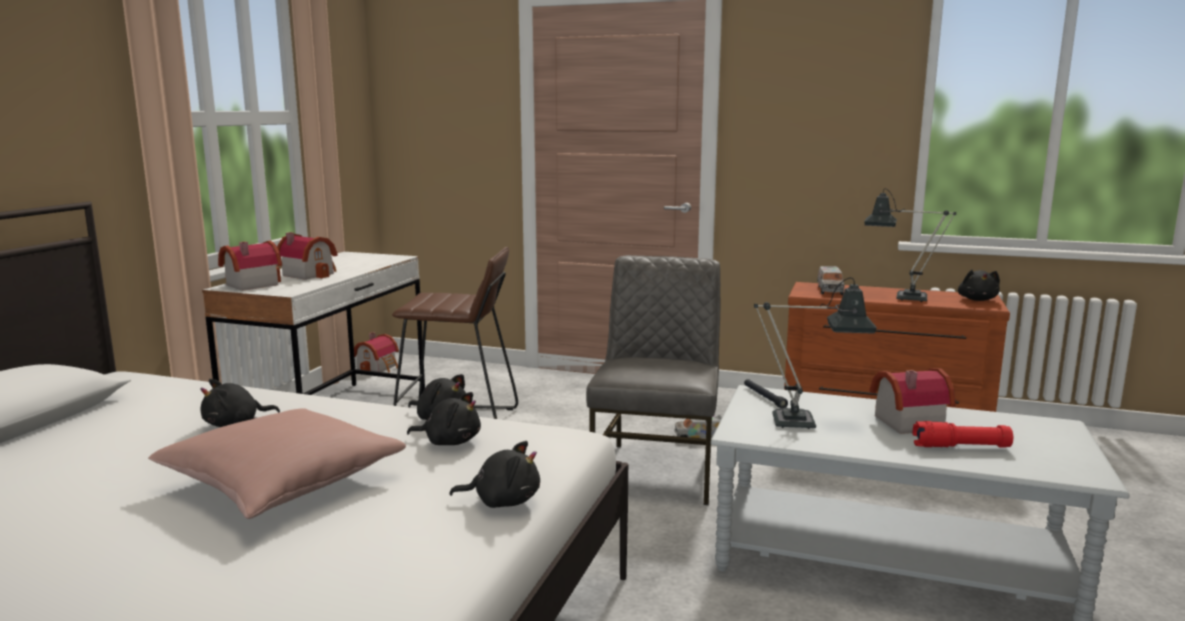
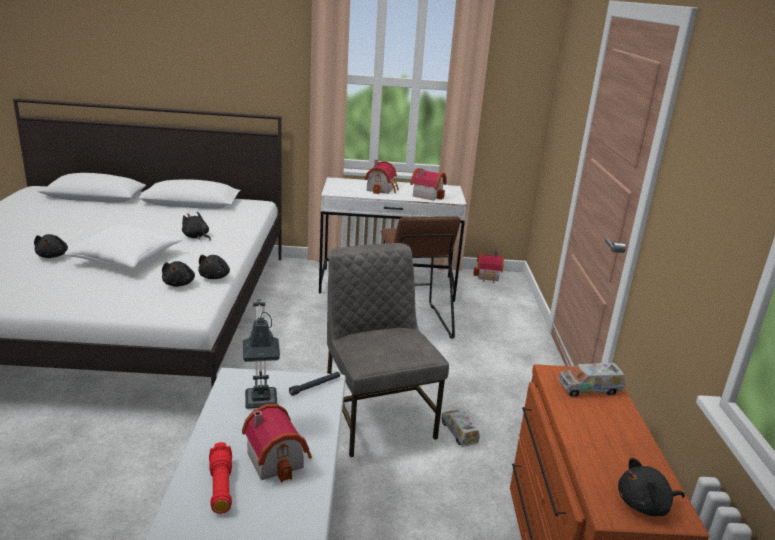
camera: 70 degrees right, 10 degrees up
pink pillow [148,408,406,519] -> white pillow [64,224,182,268]
toy house [218,241,282,291] -> toy house moved to [410,168,447,201]
black plush toy [449,441,540,508] -> black plush toy moved to [34,234,68,258]
grey chair [586,255,721,505] -> grey chair turned 105 degrees counterclockwise [327,243,449,457]
table lamp [864,188,956,302] -> none

